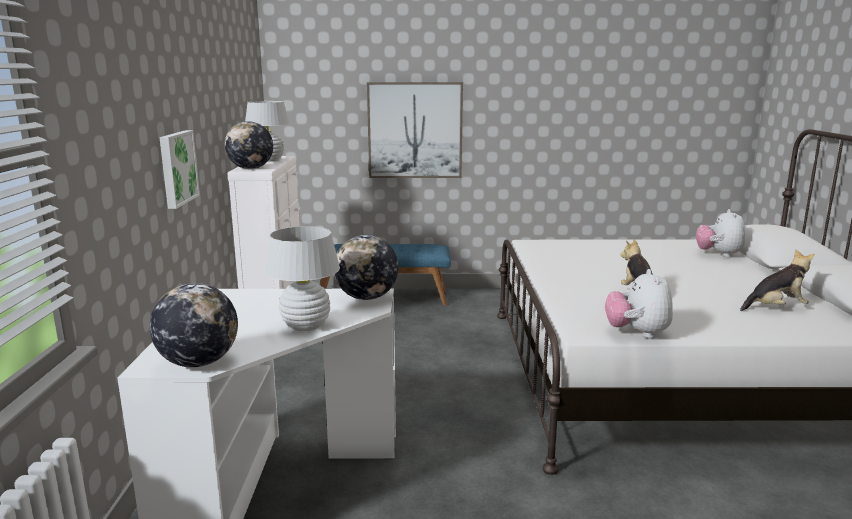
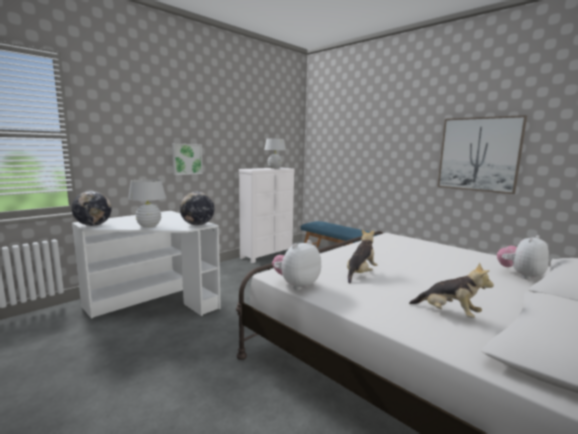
camera: 45 degrees right, 5 degrees down
globe [225,121,273,169] -> none
picture [367,82,463,178] -> picture moved to [437,115,527,194]

